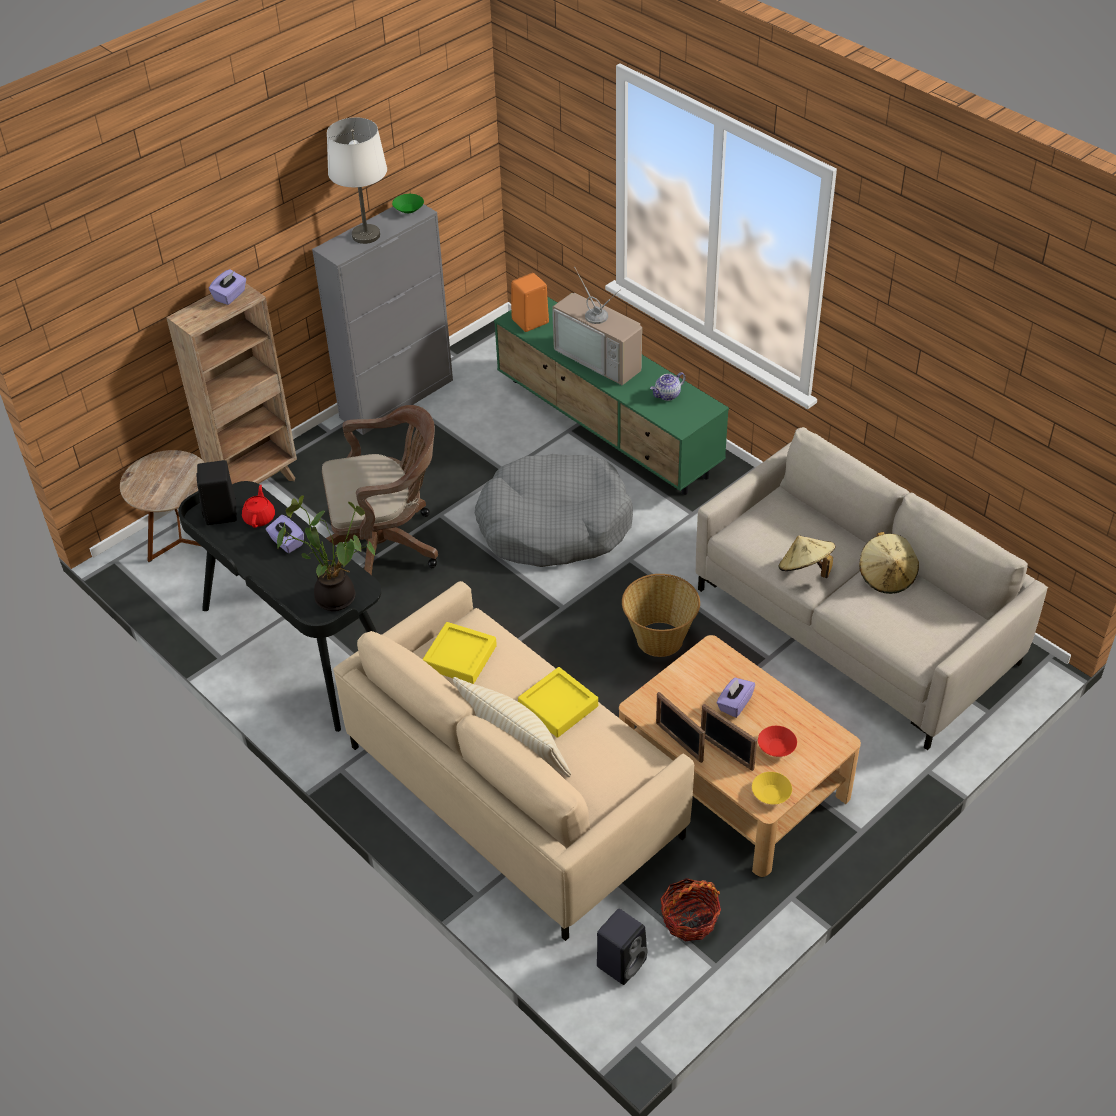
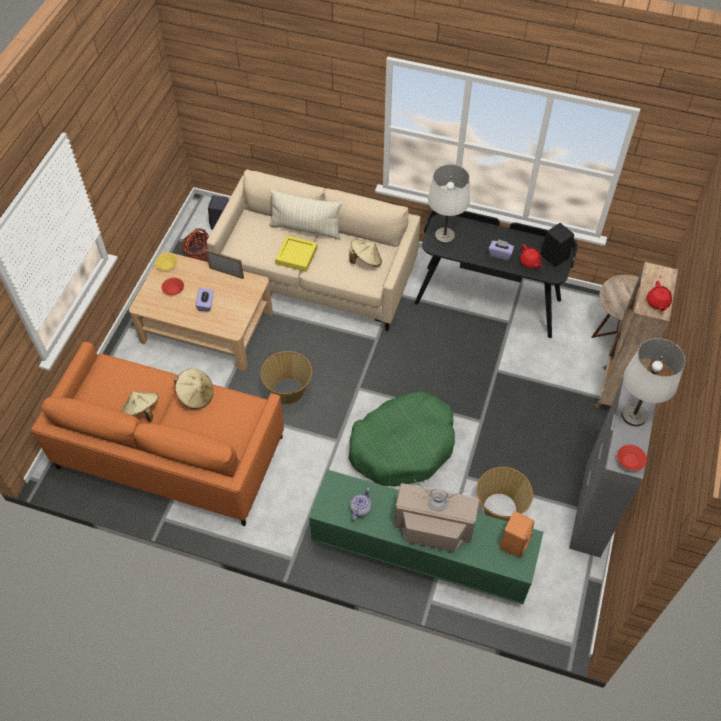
camera: 150 degrees right, 10 degrees up
purple tissue box [209,269,246,305] -> red teapot [647,281,672,311]
potted plant [277,495,375,611] -> white table lamp [428,164,470,244]
brown office chair [322,405,438,575] -> none
green bowl [392,194,424,213] -> red bowl [617,445,647,471]
yellow tray [422,622,497,684] -> beige hat [349,239,382,267]
grey dog bed [475,454,633,567] -> green dog bed [348,391,455,486]
beige sofa [696,427,1048,750] -> orange sofa [31,342,284,526]
picture frame [701,704,757,771] -> none
none -> basket [476,467,533,521]

